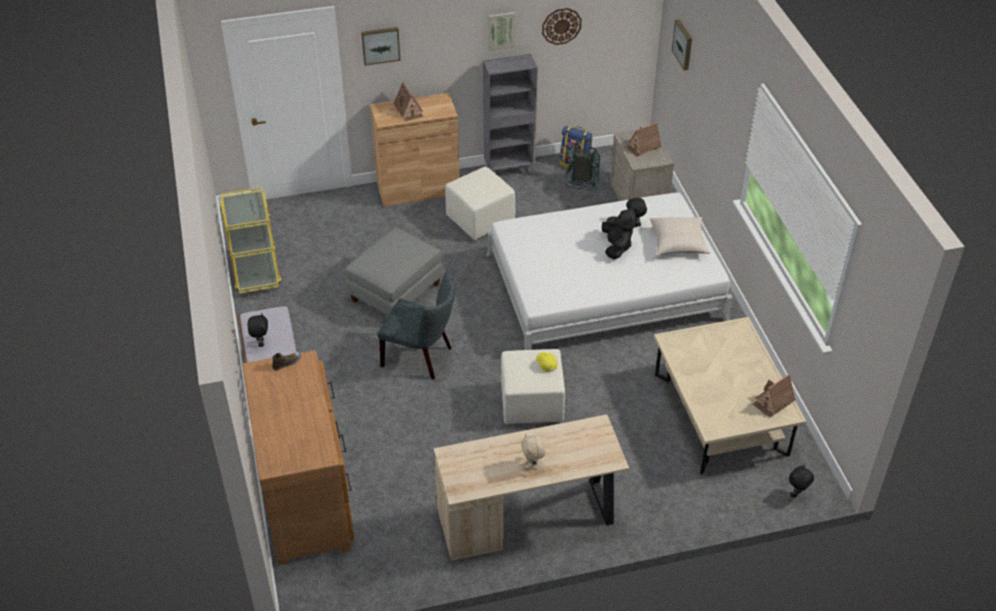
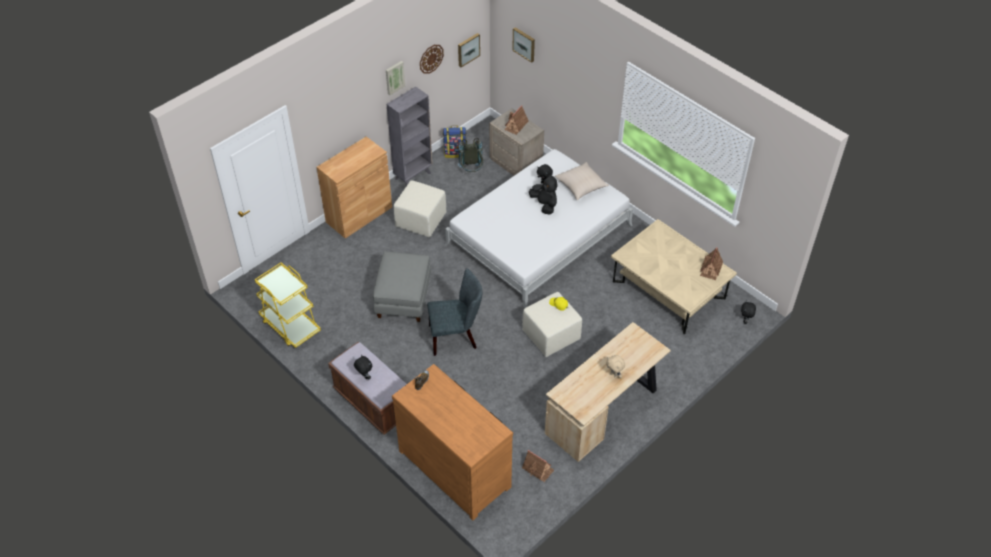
camera: 30 degrees left, 5 degrees up
picture [361,27,400,66] -> picture moved to [458,33,480,67]
toy house [394,82,424,121] -> toy house moved to [522,450,554,482]

